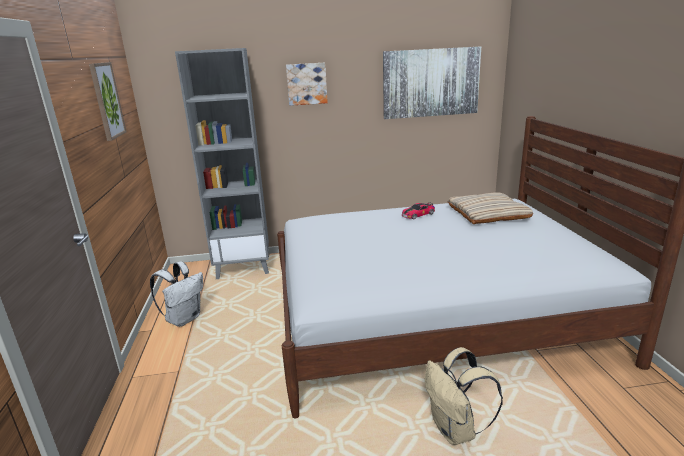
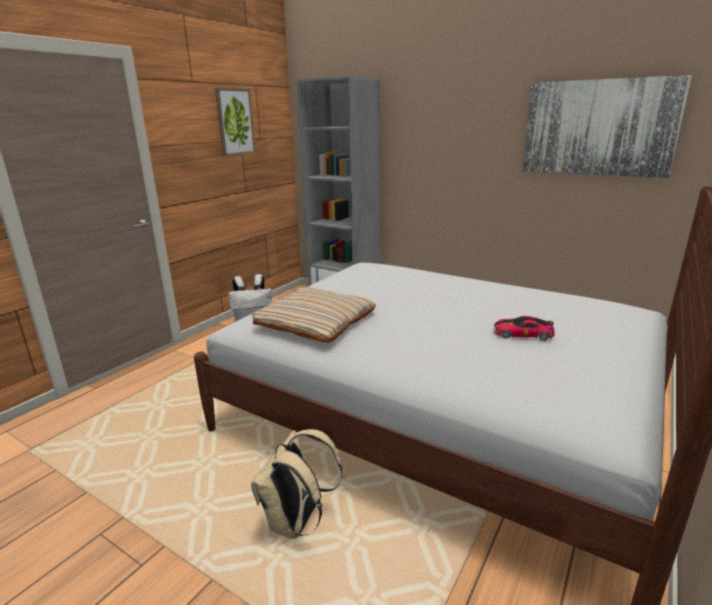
camera: 40 degrees right, 0 degrees up
picture [286,63,328,106] -> none
toy car [402,202,435,219] -> toy car moved to [493,316,555,341]
beige pillow [447,192,533,224] -> beige pillow moved to [252,287,376,343]

